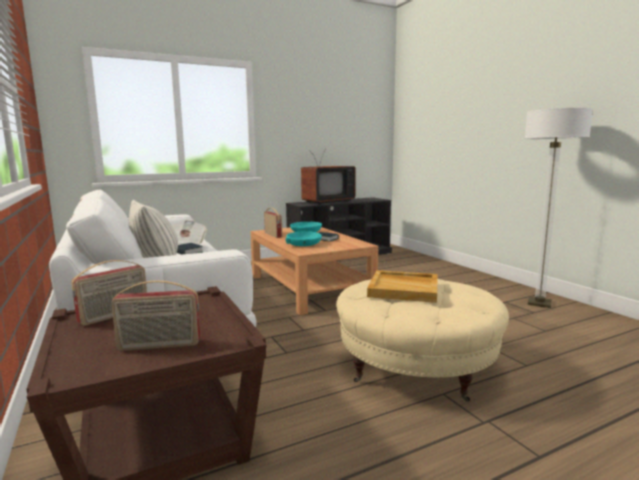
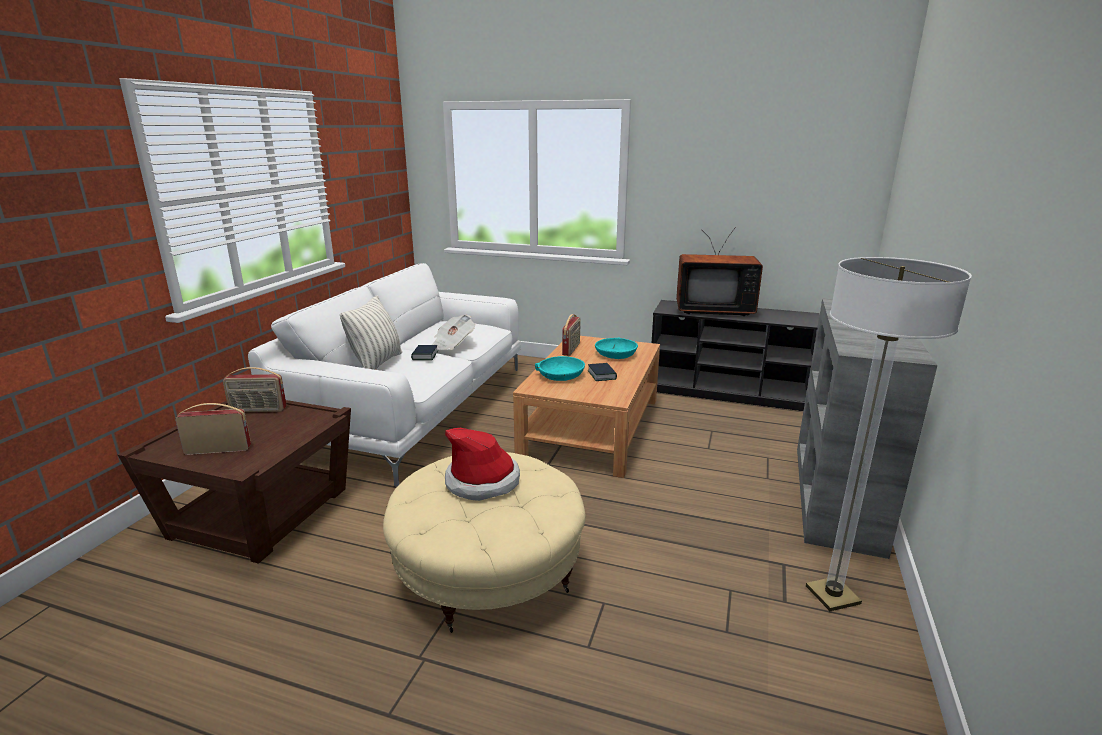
camera: 45 degrees right, 10 degrees up
radio [111,280,200,351] -> radio turned 135 degrees clockwise [175,403,251,455]
beige tray [367,270,437,303] -> hat [445,428,520,501]
none -> grey bookcase [797,298,938,559]

